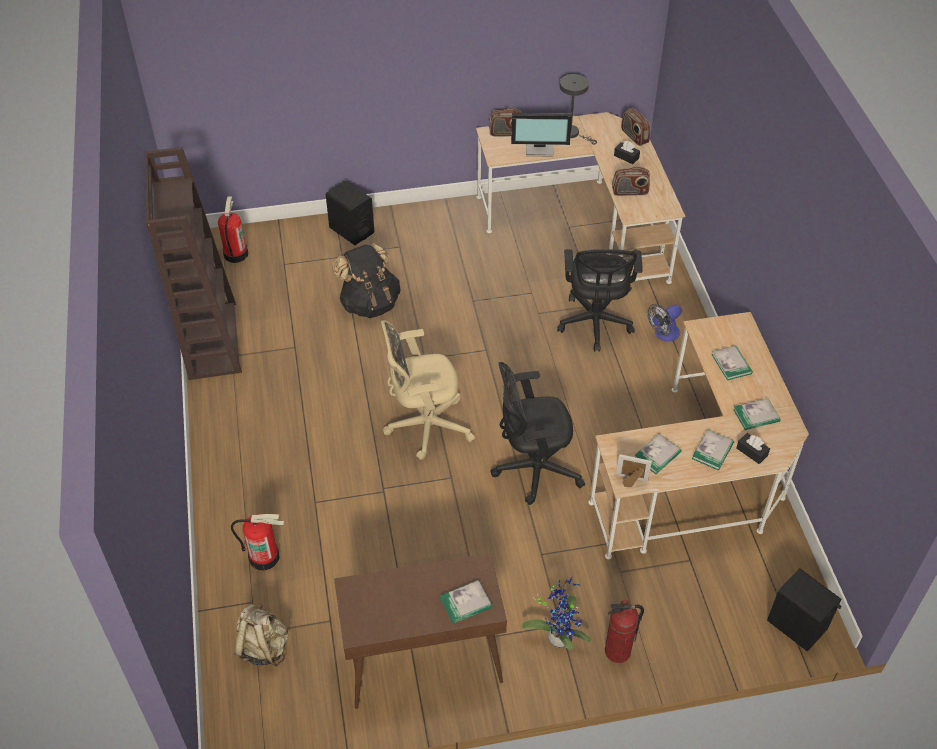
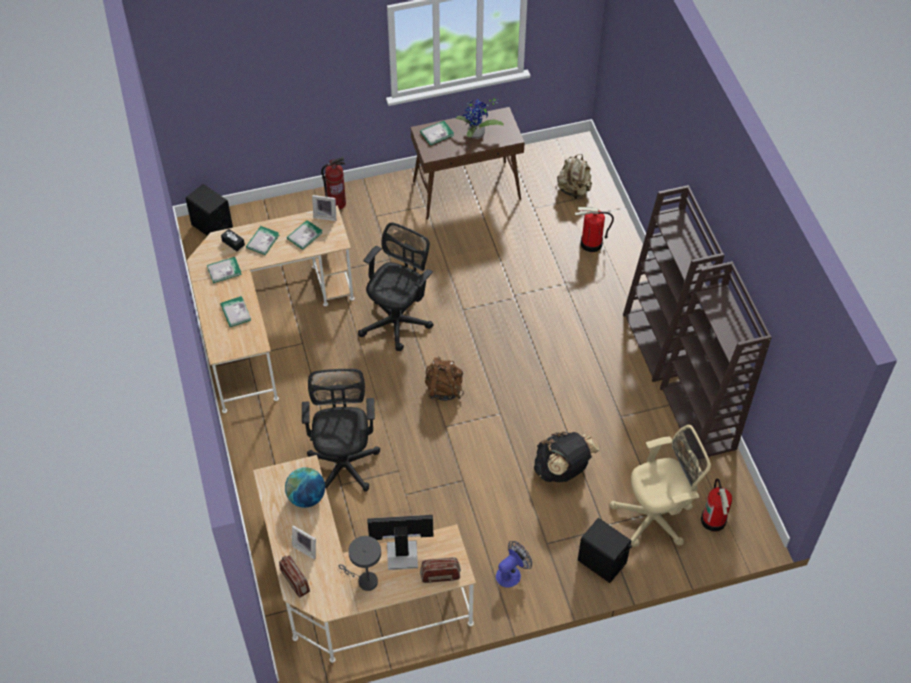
camera: 175 degrees right, 5 degrees up
beige office chair [381,320,475,460] -> beige office chair moved to [609,425,711,547]
black office chair [490,362,585,505] -> black office chair turned 45 degrees counterclockwise [358,222,433,351]
potted plant [522,577,591,650] -> potted plant moved to [455,98,504,139]
radio [612,166,650,196] -> globe [285,467,325,508]
black tissue box [614,141,640,164] -> picture frame [292,525,316,559]
fan [648,304,682,342] -> fan moved to [496,541,532,588]
none -> brown backpack [425,356,464,401]
none -> brown bookcase [623,185,724,382]

